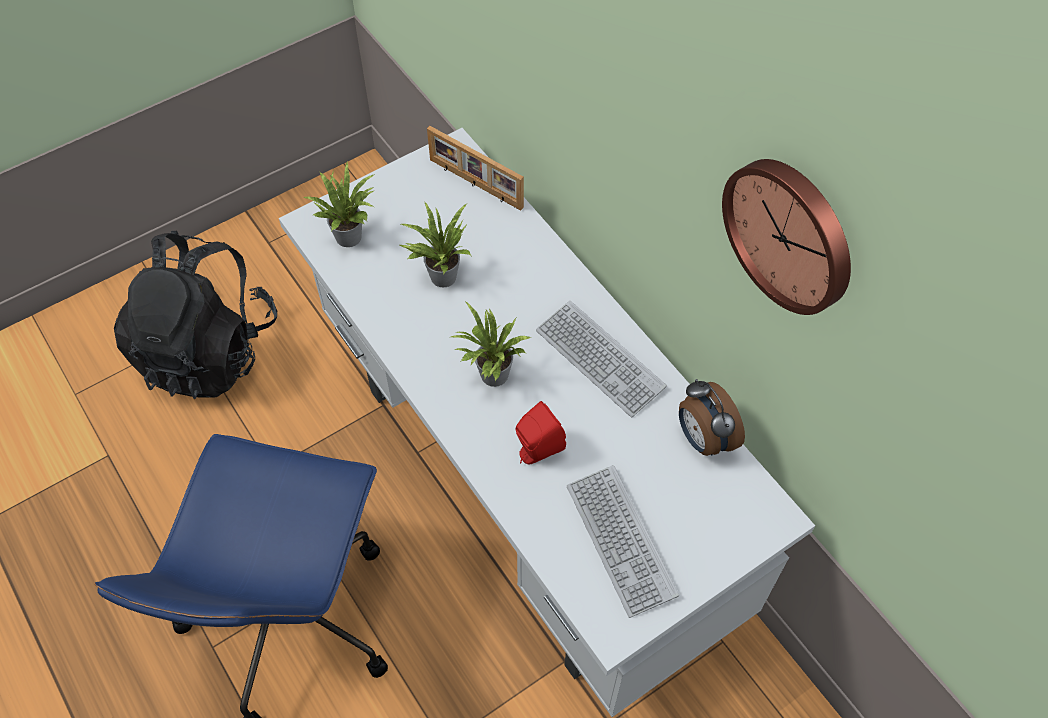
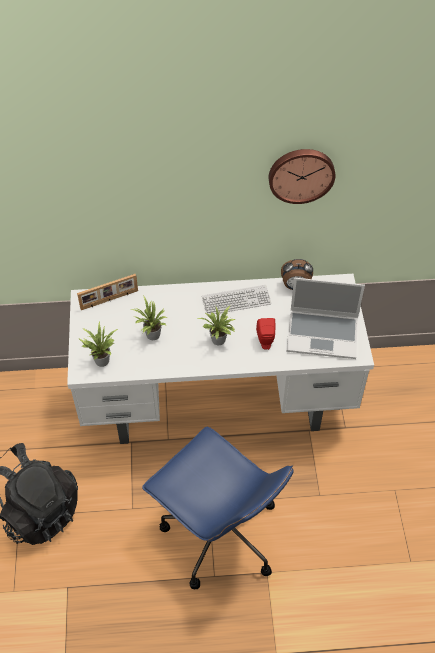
camera: 60 degrees left, 5 degrees down
keyboard [567,465,679,618] -> laptop [286,278,365,359]

